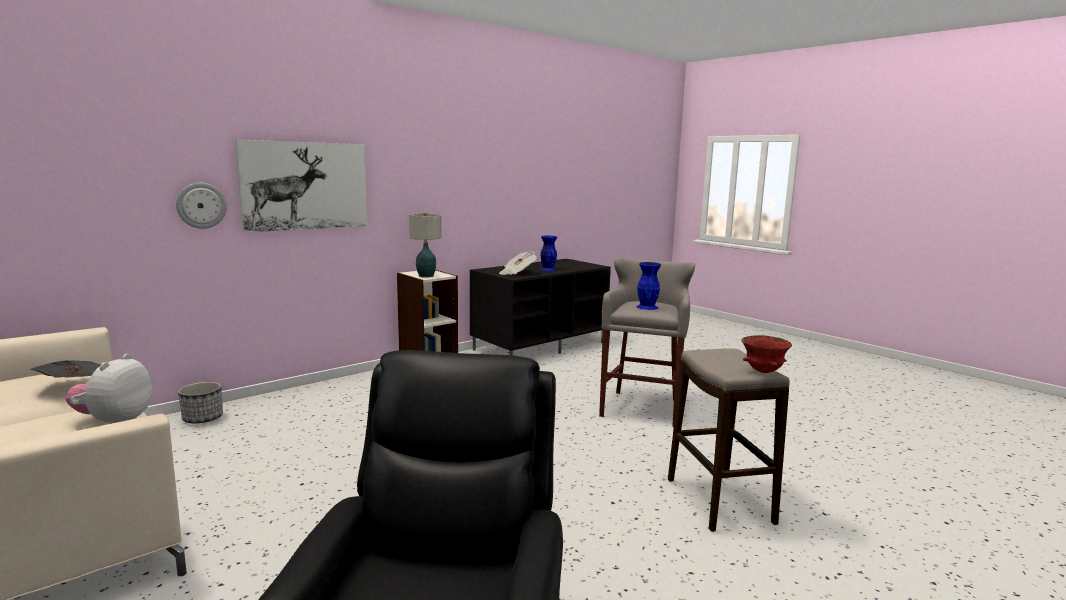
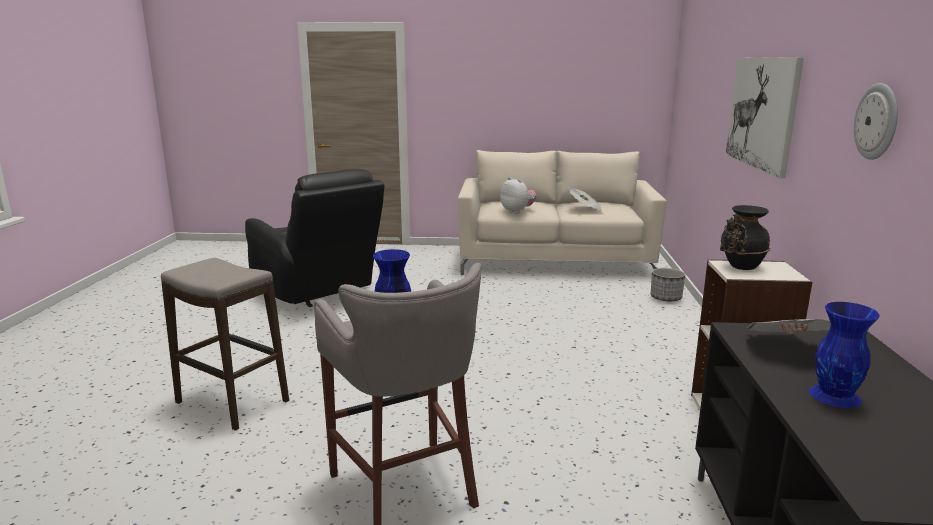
camera: 135 degrees right, 5 degrees up
wall clock [176,183,227,229] -> wall clock moved to [854,83,898,160]
table lamp [409,213,442,277] -> black vase [720,205,770,270]
red bowl [741,335,792,373] -> none

